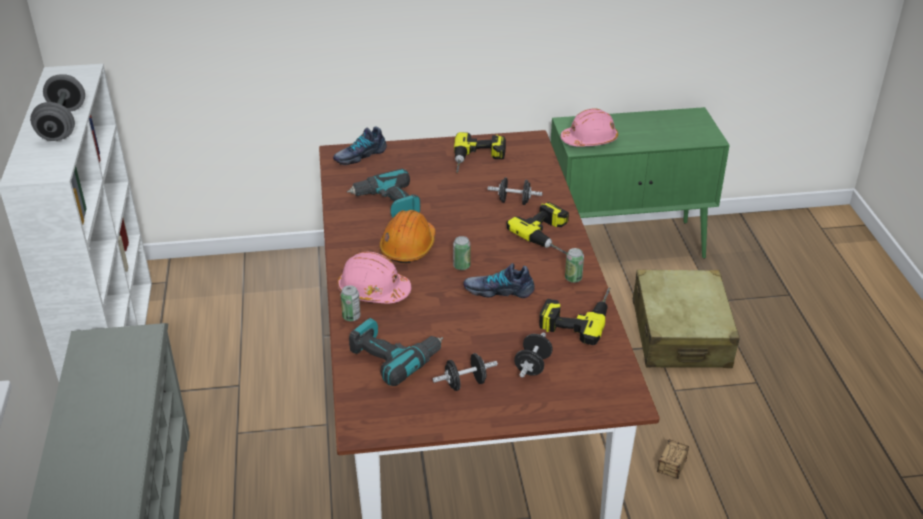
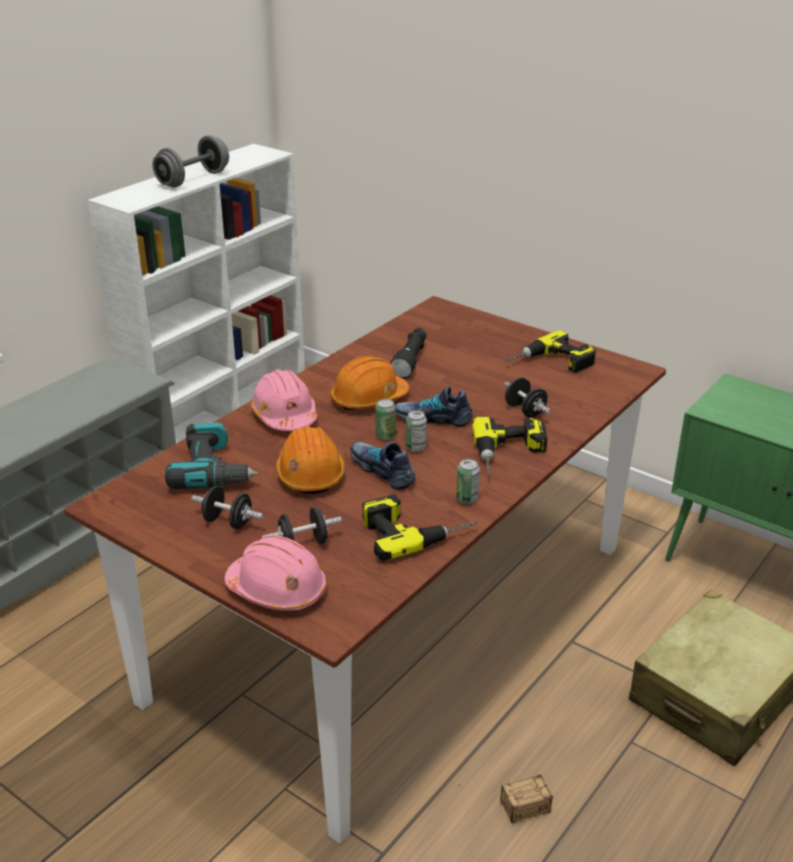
camera: 45 degrees right, 5 degrees down
shoe [333,127,387,165] -> shoe moved to [395,386,473,427]
can [340,286,361,321] -> can moved to [406,410,427,452]
power drill [347,168,420,218] -> black flashlight [390,328,426,379]
pink hard hat [561,108,618,147] -> pink hard hat moved to [225,536,327,610]
none -> orange hard hat [276,426,345,494]

